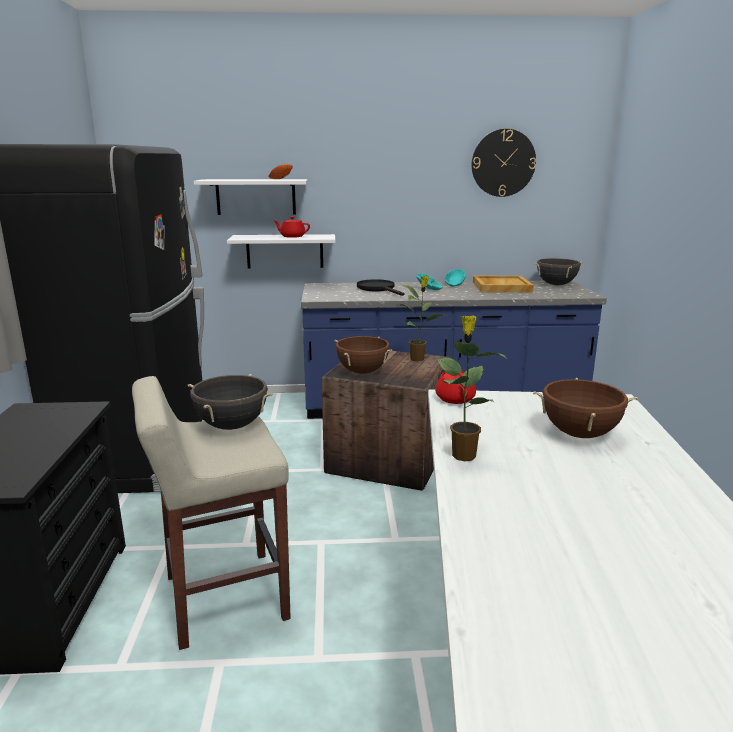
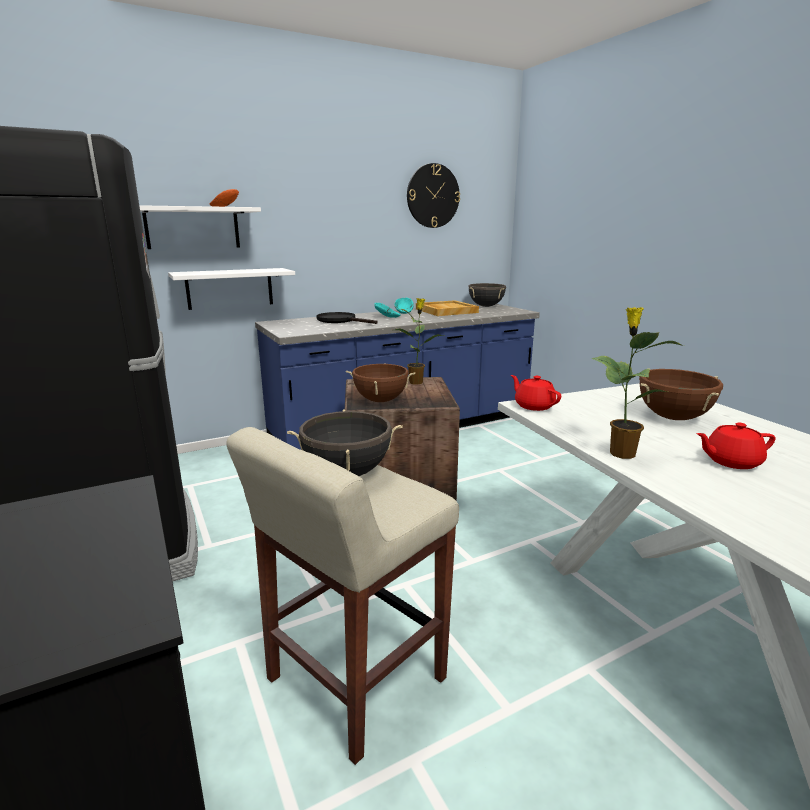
camera: 25 degrees left, 0 degrees up
red teapot [273,217,310,238] -> red teapot moved to [696,423,775,469]

